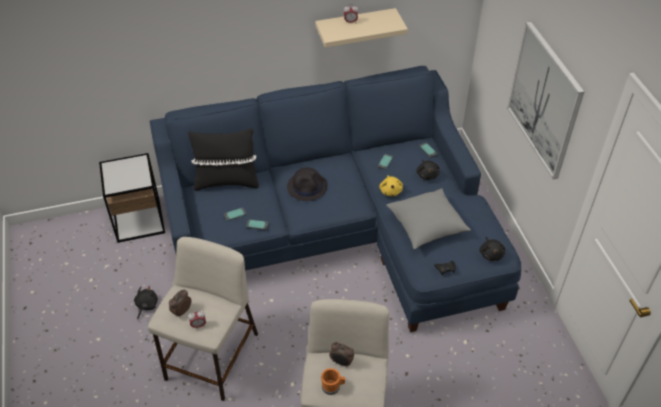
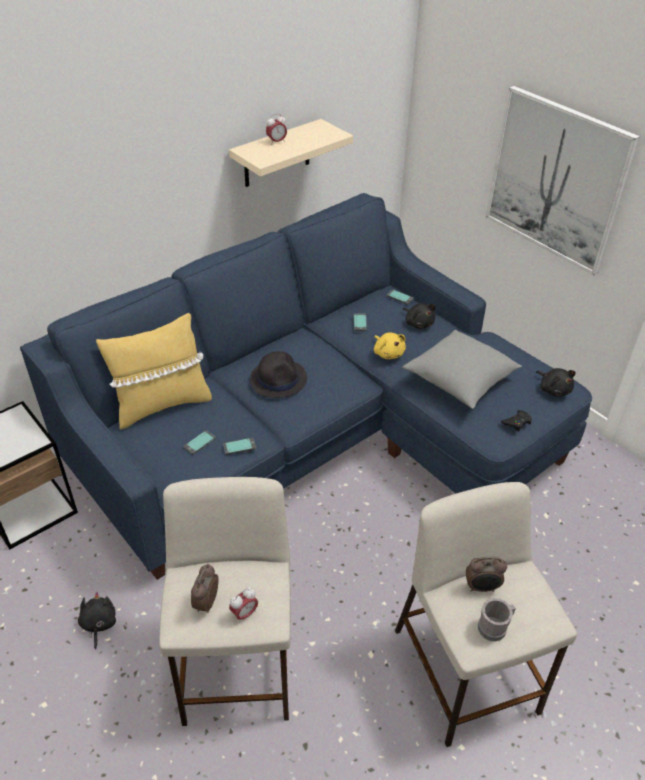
camera: 25 degrees left, 5 degrees down
black pillow [188,128,259,190] -> yellow pillow [96,313,212,430]
orange mug [321,368,345,395] -> grey mug [478,598,516,642]

